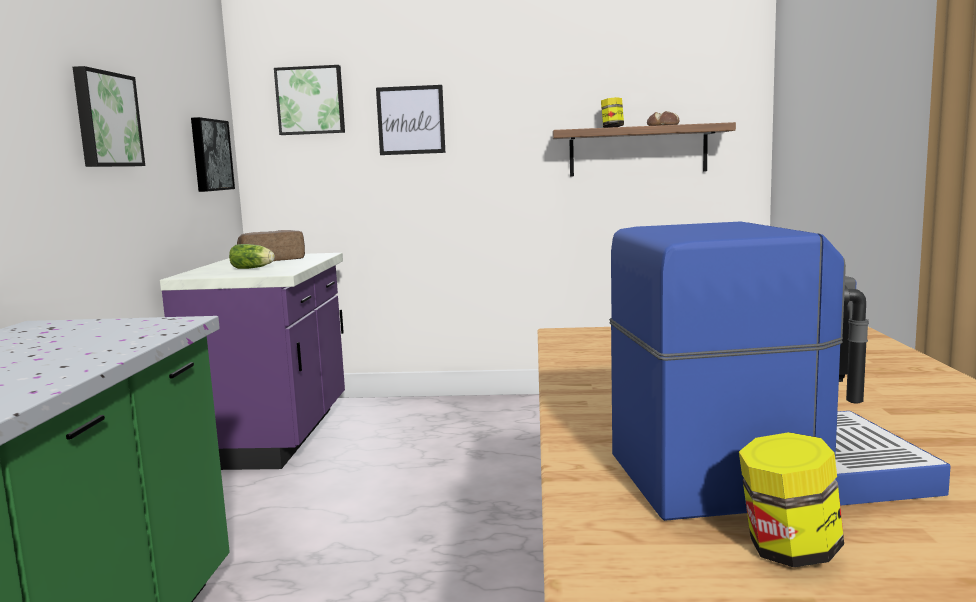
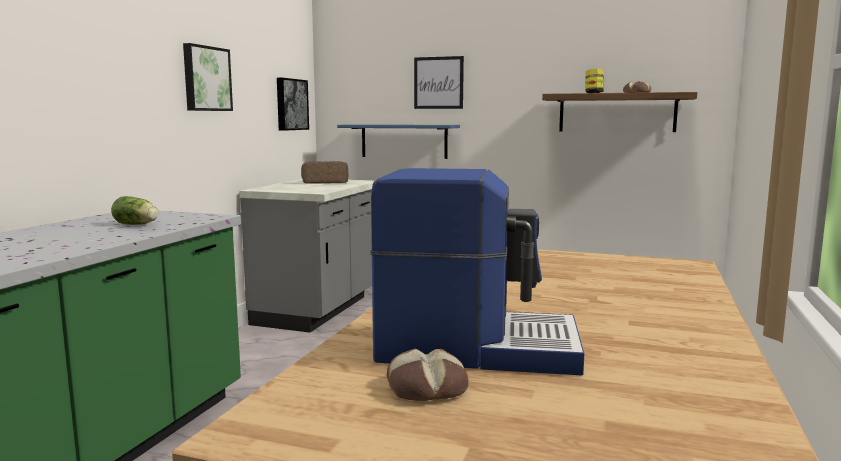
camera: 15 degrees right, 0 degrees up
purple counter [160,253,345,470] -> grey counter [240,179,375,333]
lettuce [229,244,275,269] -> lettuce moved to [111,196,158,225]
picture [274,65,345,135] -> none
jar [739,432,844,568] -> bread [387,349,469,401]
none -> blue shelf [337,124,460,159]

